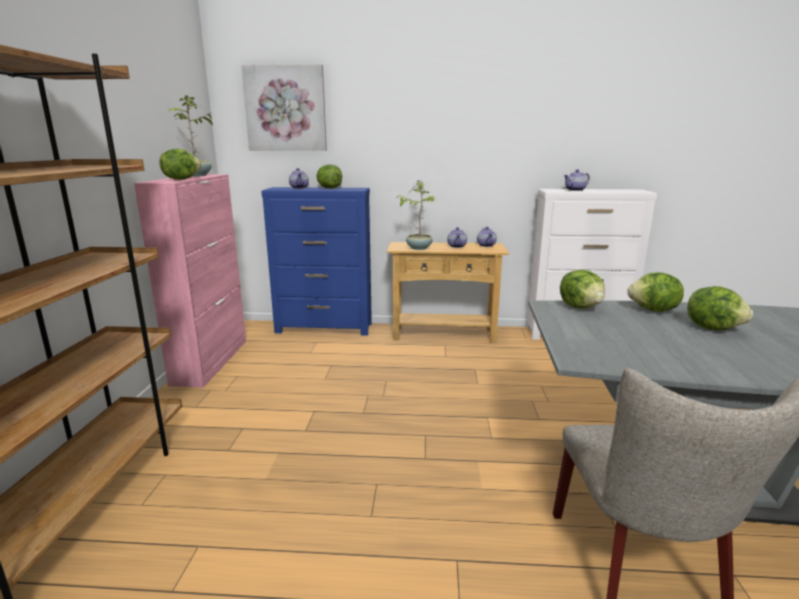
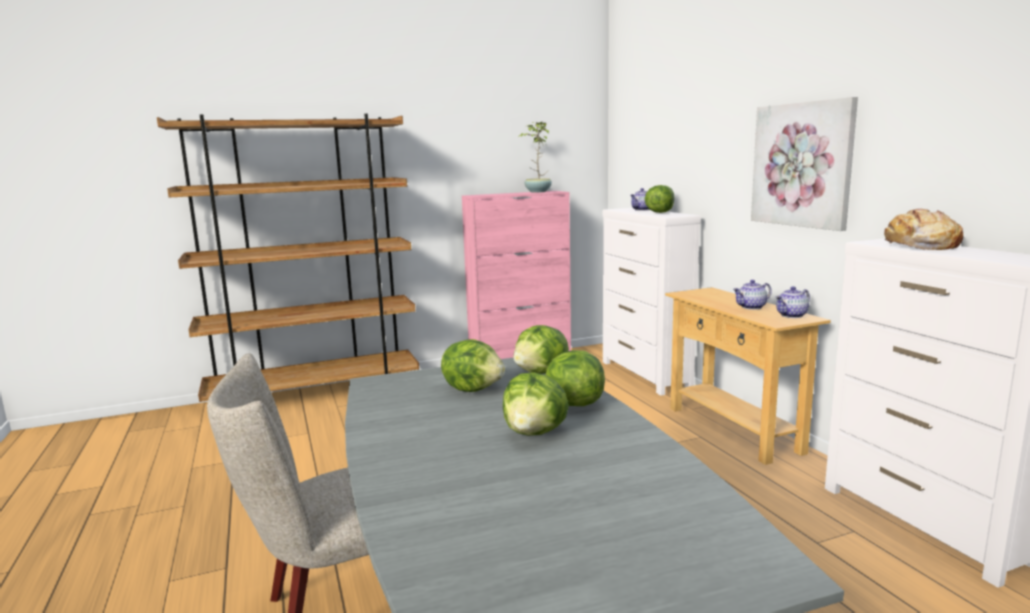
camera: 65 degrees right, 5 degrees down
lettuce [160,149,202,180] -> lettuce moved to [441,339,505,392]
picture [241,64,327,151] -> picture moved to [751,97,858,231]
blue dresser [261,187,372,336] -> white dresser [603,208,701,396]
potted plant [397,181,437,250] -> none
teapot [564,169,590,191] -> bread [884,208,963,250]

